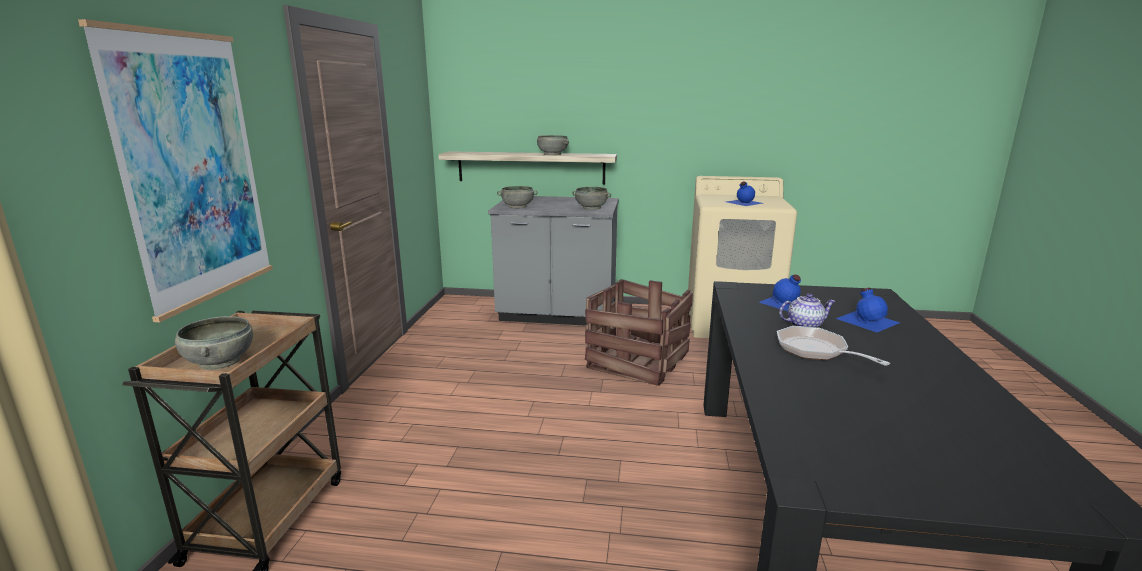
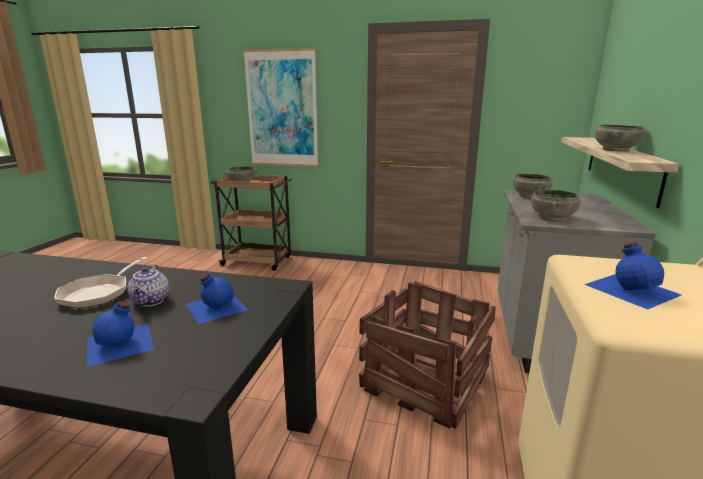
camera: 95 degrees right, 0 degrees up
frying pan [777,326,890,366] -> frying pan turned 135 degrees clockwise [54,257,149,309]

